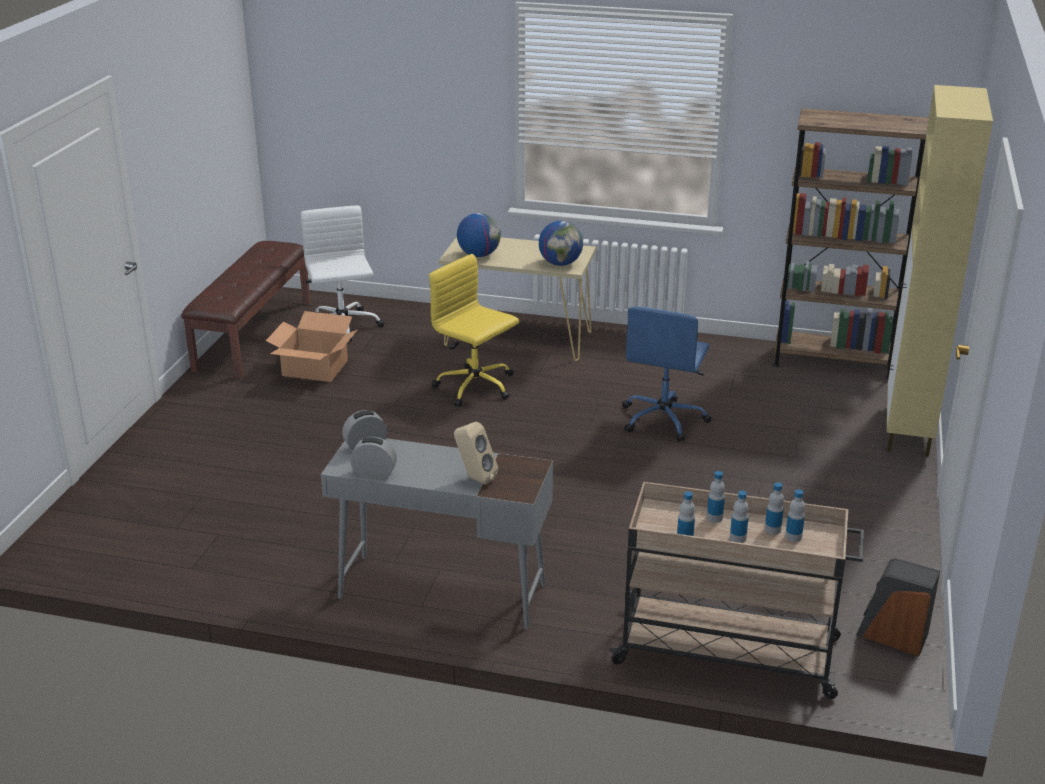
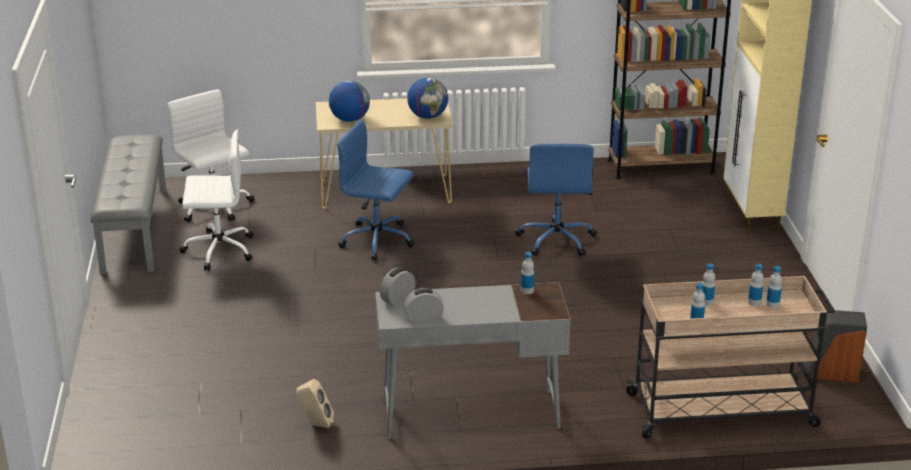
camera: 20 degrees left, 0 degrees up
brown bench [181,241,310,379] -> grey bench [91,134,166,274]
cardboard box [266,311,358,382] -> white office chair [180,129,253,271]
yellow office chair [429,254,519,407] -> blue office chair [337,119,414,261]
beige speaker [454,422,498,485] -> beige speaker moved to [296,379,334,428]
bottle [730,491,749,543] -> bottle moved to [521,252,534,294]

